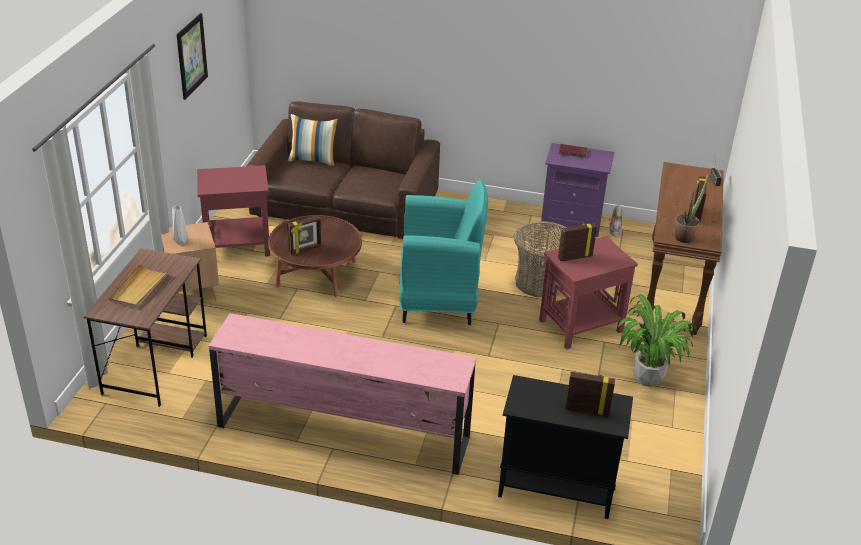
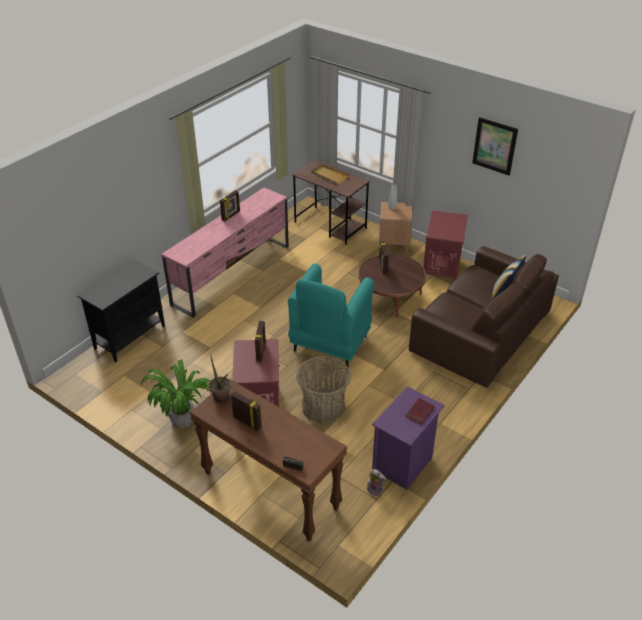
camera: 115 degrees right, 5 degrees up
picture frame [565,372,615,417] -> picture frame moved to [220,190,240,221]

